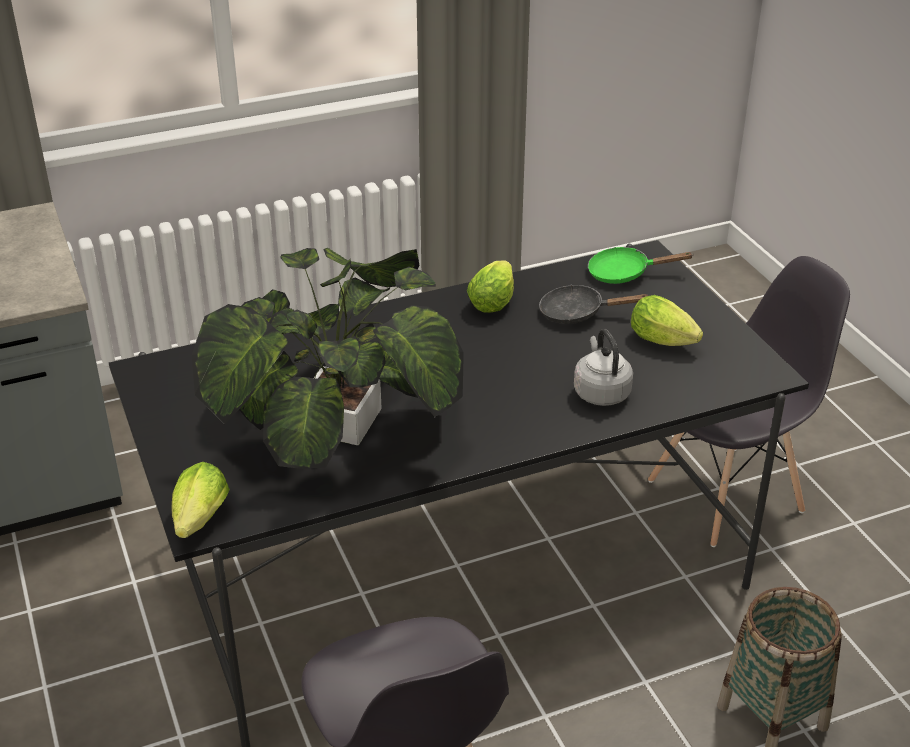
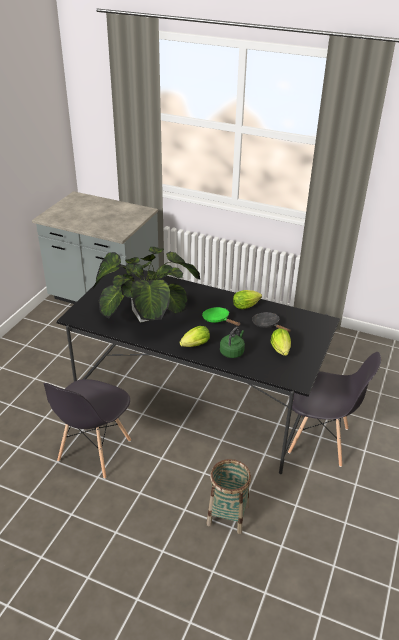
camera: 45 degrees right, 0 degrees up
lettuce [172,462,230,538] -> lettuce moved to [179,326,210,347]
grey kettle [574,329,633,406] -> green kettle [220,327,245,358]
green frying pan [588,247,694,284] -> green frying pan moved to [202,307,241,326]

